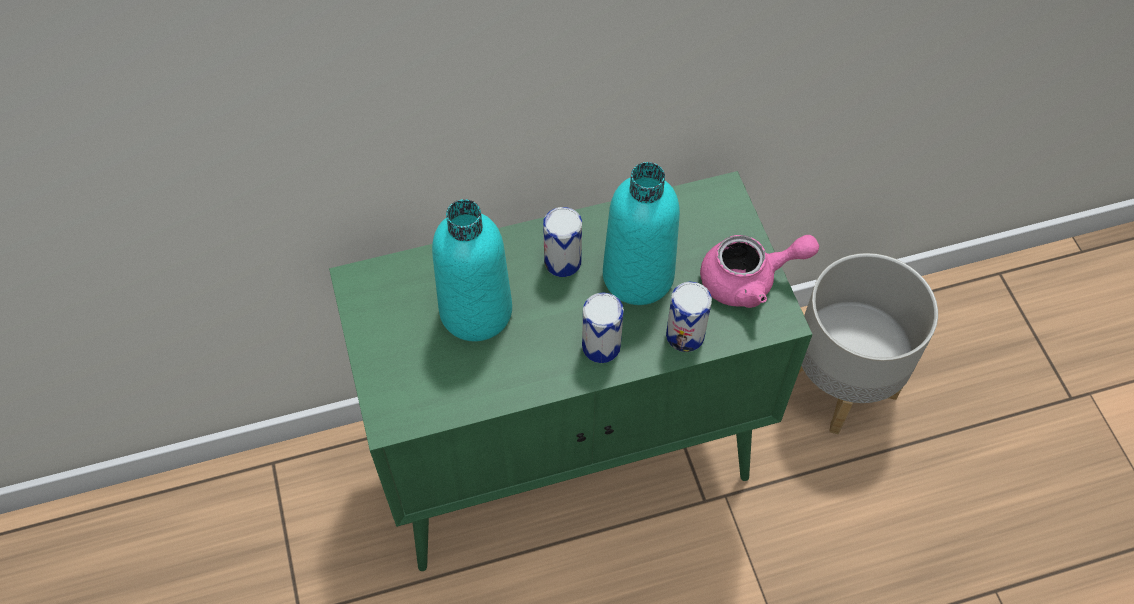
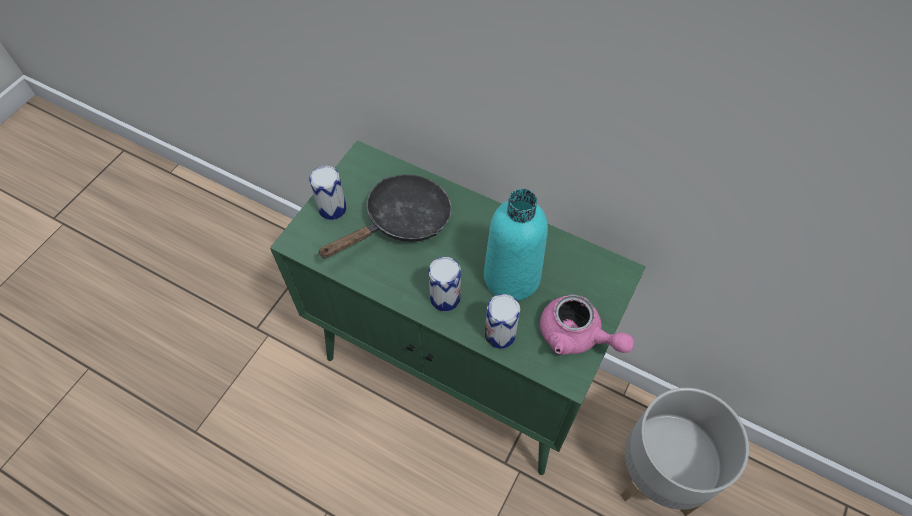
camera: 45 degrees right, 0 degrees up
turquoise bottle [432,199,512,341] -> black frying pan [318,174,452,259]
can [543,207,582,277] -> can moved to [309,165,347,220]

